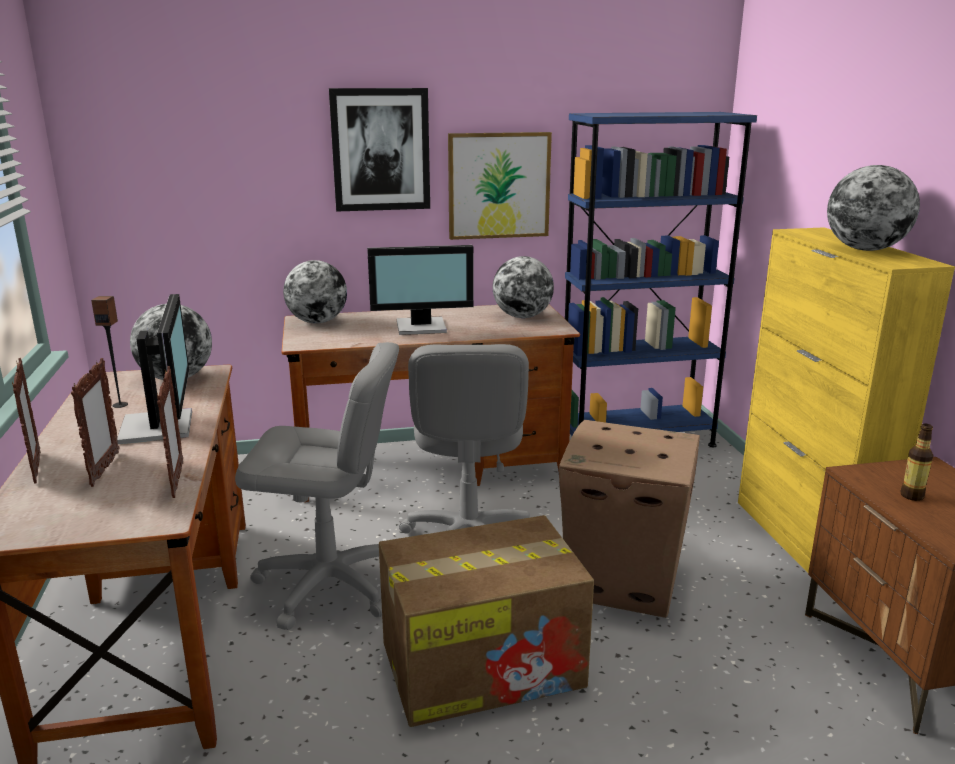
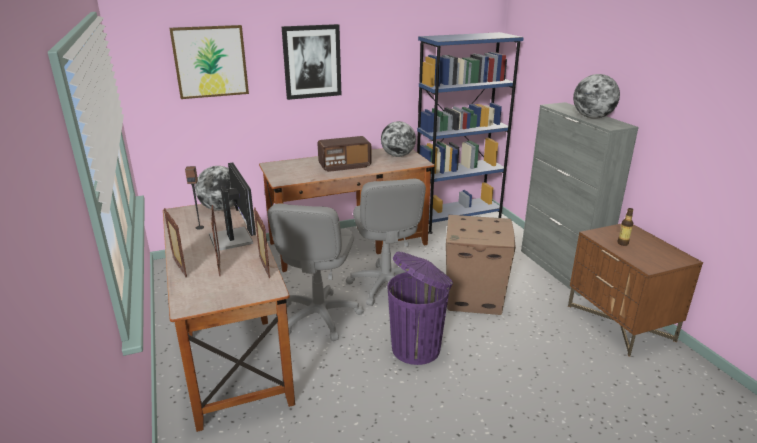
camera: 10 degrees left, 5 degrees up
grey office chair [235,342,399,630] -> grey office chair turned 105 degrees clockwise [267,204,364,341]
globe [283,260,347,324] -> none
monitor [367,245,474,335] -> radio [317,136,371,172]
cardboard box [379,515,594,727] -> purple trash can [387,252,453,365]
picture [448,132,552,240] -> picture moved to [169,25,249,99]
yellow cabinet [738,227,955,572] -> grey cabinet [521,102,639,296]

